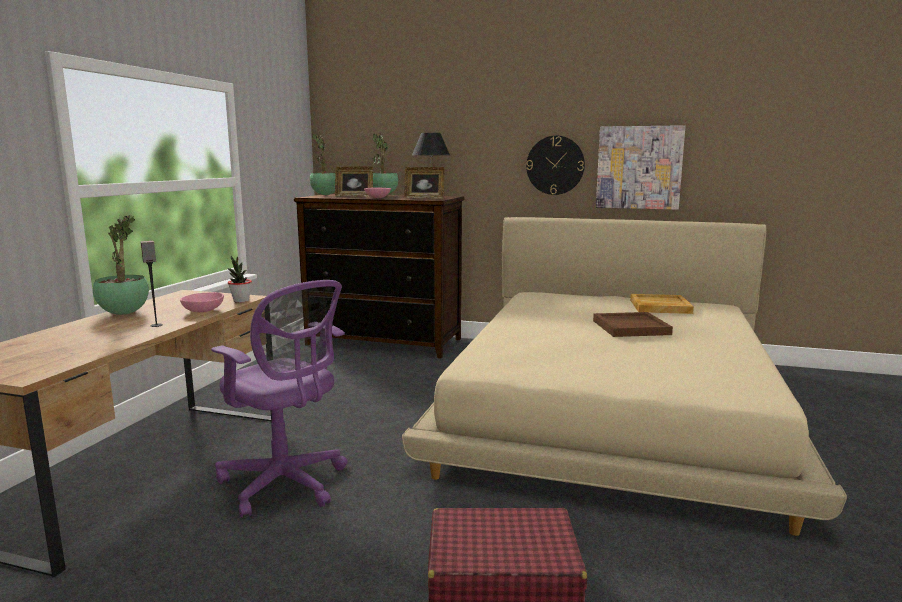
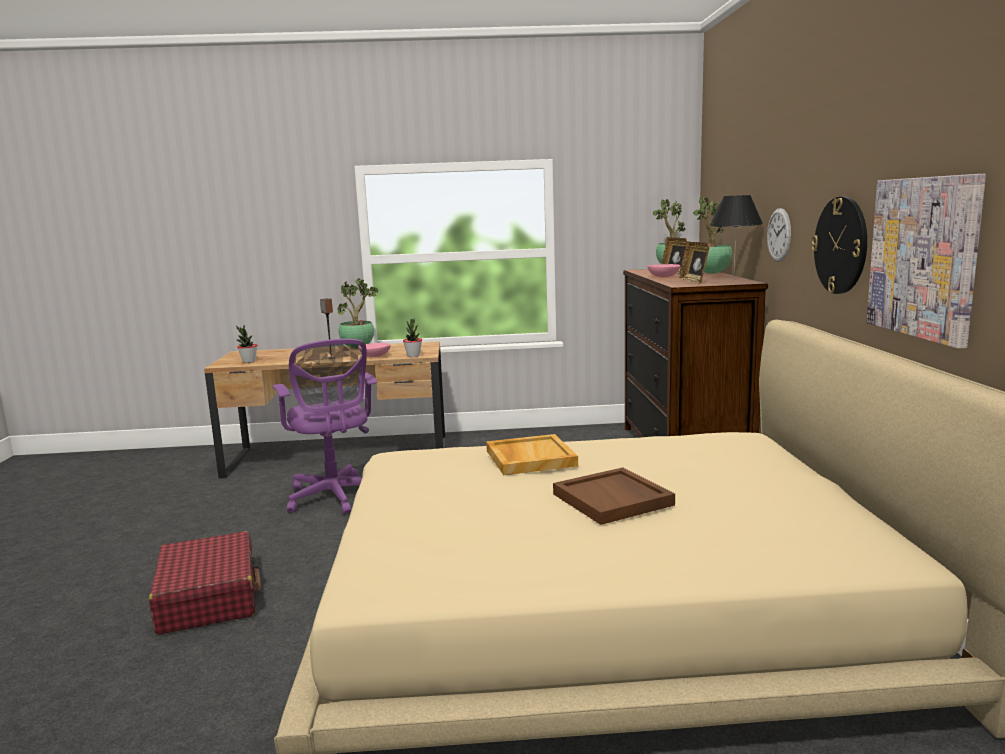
camera: 70 degrees right, 0 degrees up
purple office chair [211,280,347,518] -> purple office chair turned 45 degrees counterclockwise [273,339,377,515]
beige tray [630,294,694,314] -> beige tray moved to [486,434,578,475]
none -> potted plant [236,325,257,363]
none -> wall clock [767,208,791,262]

